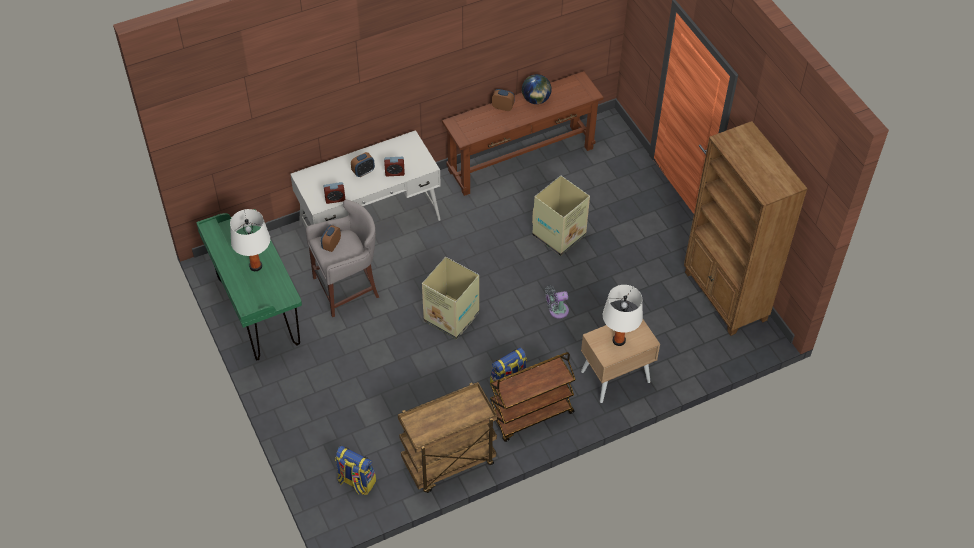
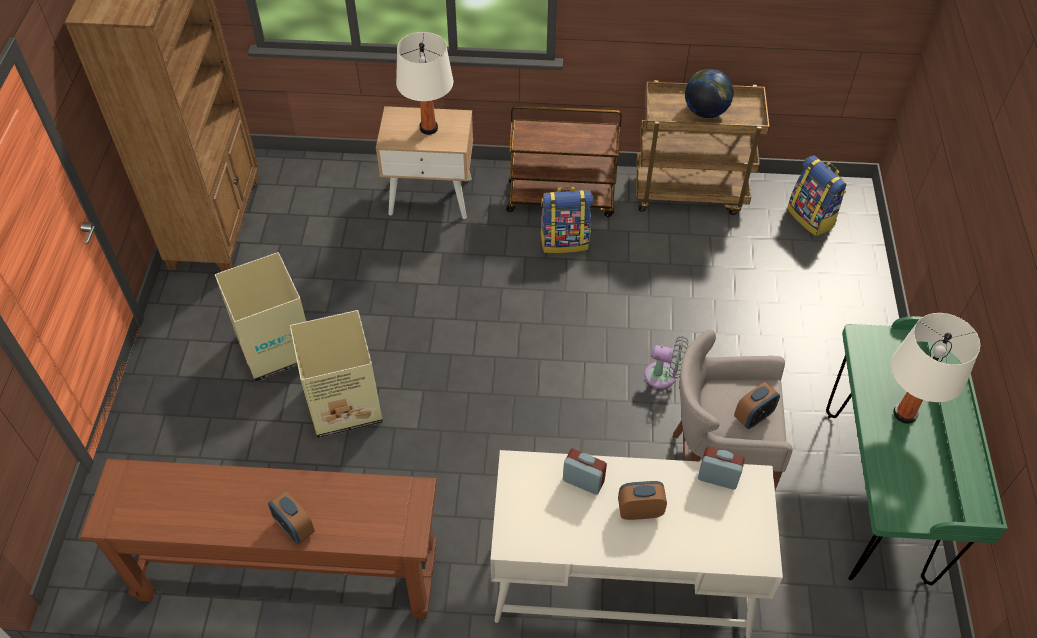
camera: 150 degrees left, 0 degrees up
cardboard box [422,257,479,339] -> cardboard box moved to [215,252,306,382]
globe [522,74,552,104] -> globe moved to [685,69,734,118]
grey fan [545,285,569,319] -> grey fan moved to [644,336,688,389]

